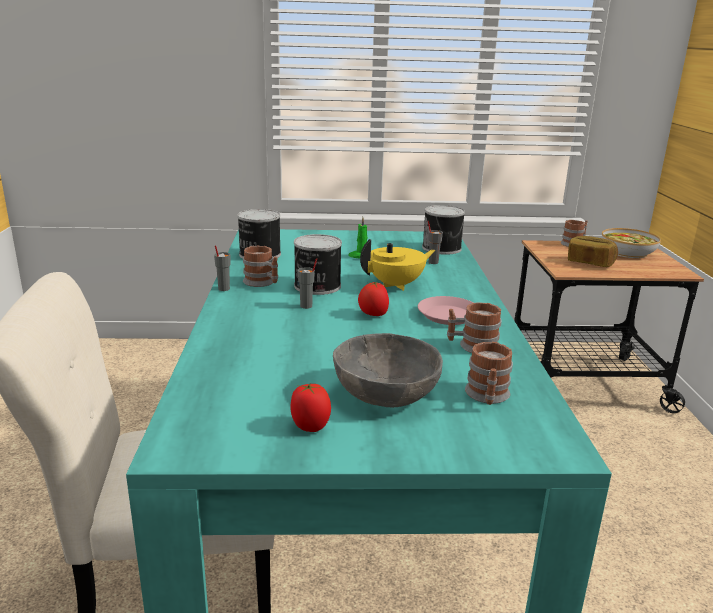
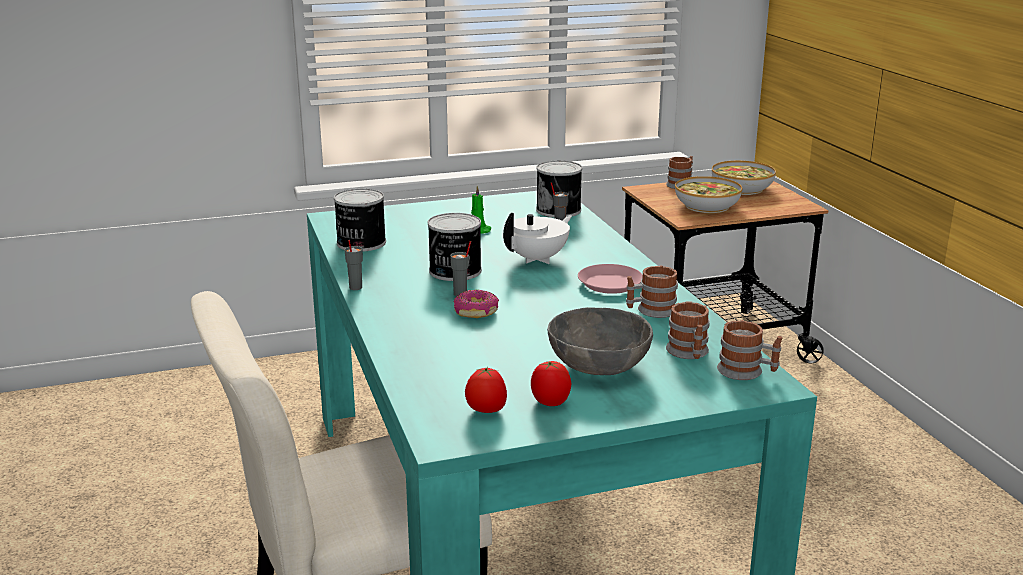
camera: 15 degrees left, 0 degrees up
mug [243,245,278,287] -> mug moved to [717,320,783,380]
tomato [358,282,389,316] -> tomato moved to [465,367,507,413]
yellow teapot [360,239,435,291] -> white teapot [503,213,572,264]
bread [568,236,618,267] -> bowl [675,176,742,213]
none -> donut [453,290,499,318]

